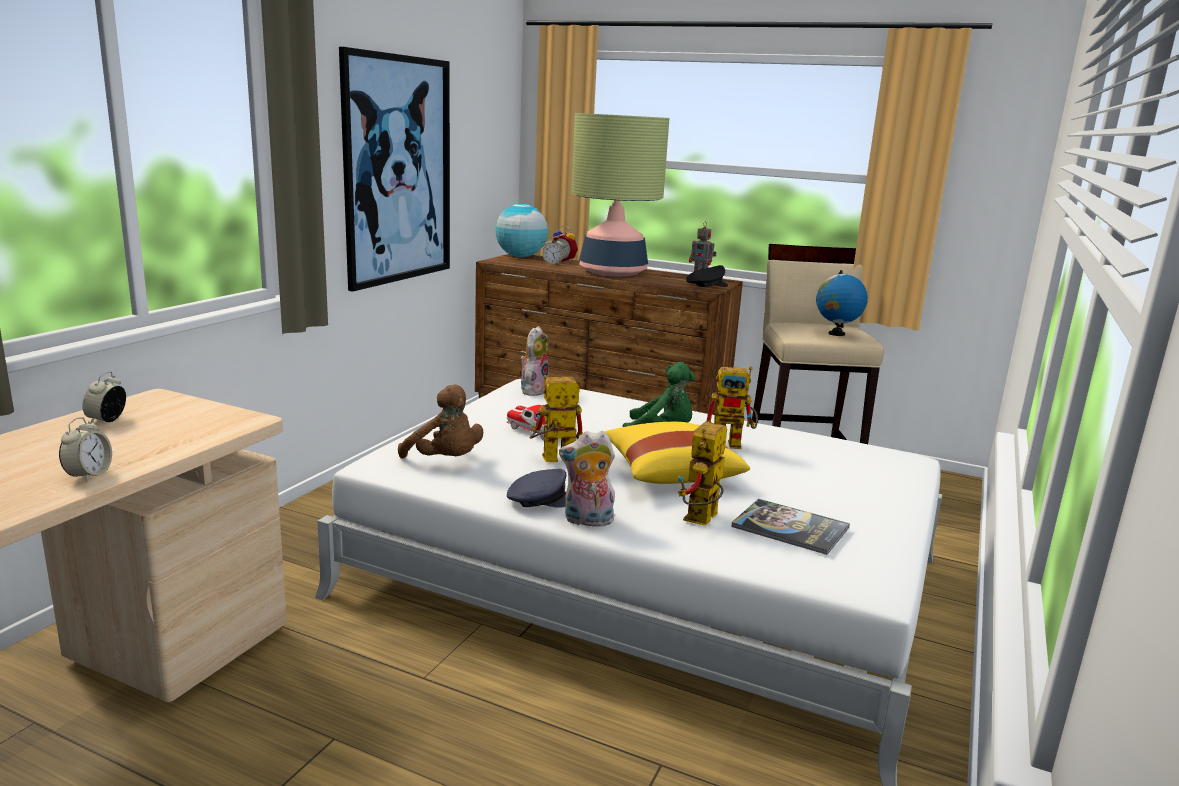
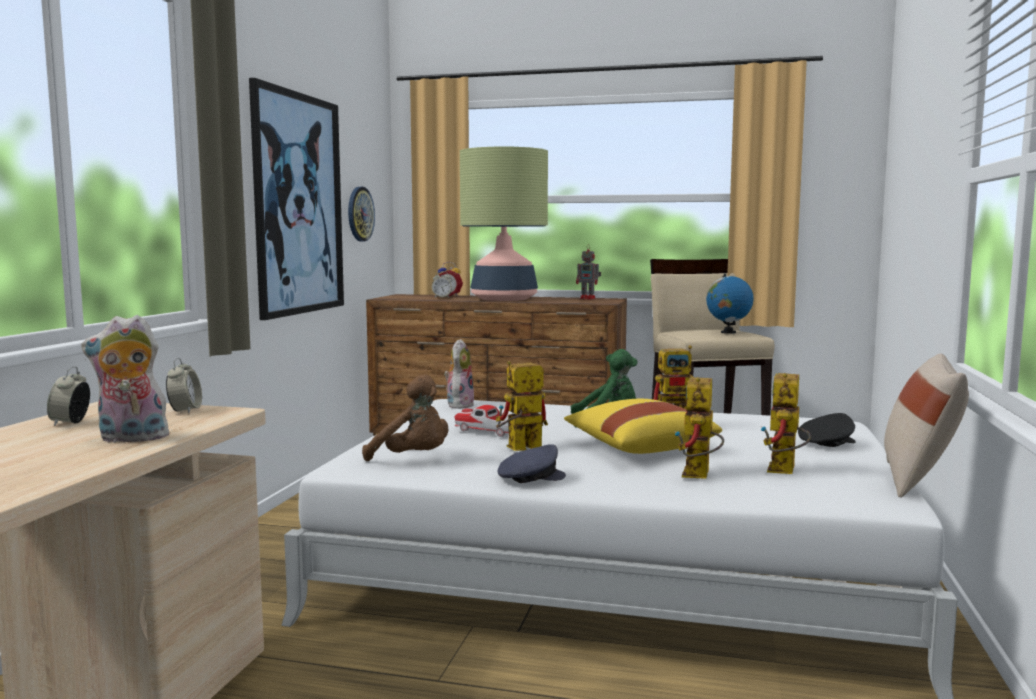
camera: 10 degrees left, 10 degrees down
alarm clock [59,417,112,482] -> alarm clock moved to [166,358,202,413]
globe [495,204,548,258] -> none
plush toy [559,431,615,529] -> plush toy moved to [81,315,172,443]
black cap [686,265,728,287] -> black cap moved to [798,413,856,447]
book [731,499,850,555] -> toy robot [760,373,811,474]
none -> wall clock [348,187,375,241]
none -> beige pillow [884,353,969,498]

